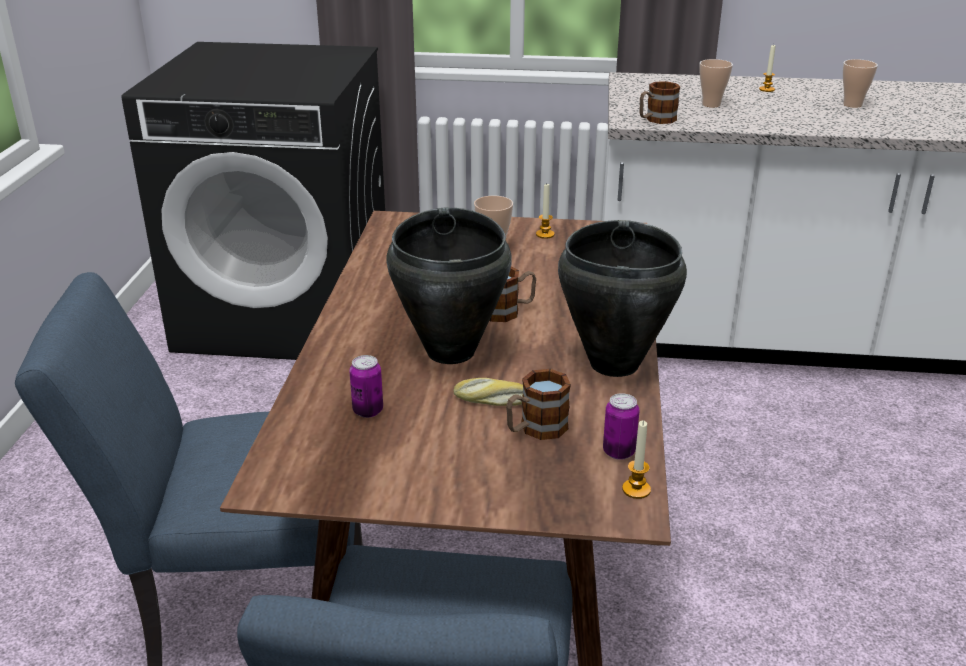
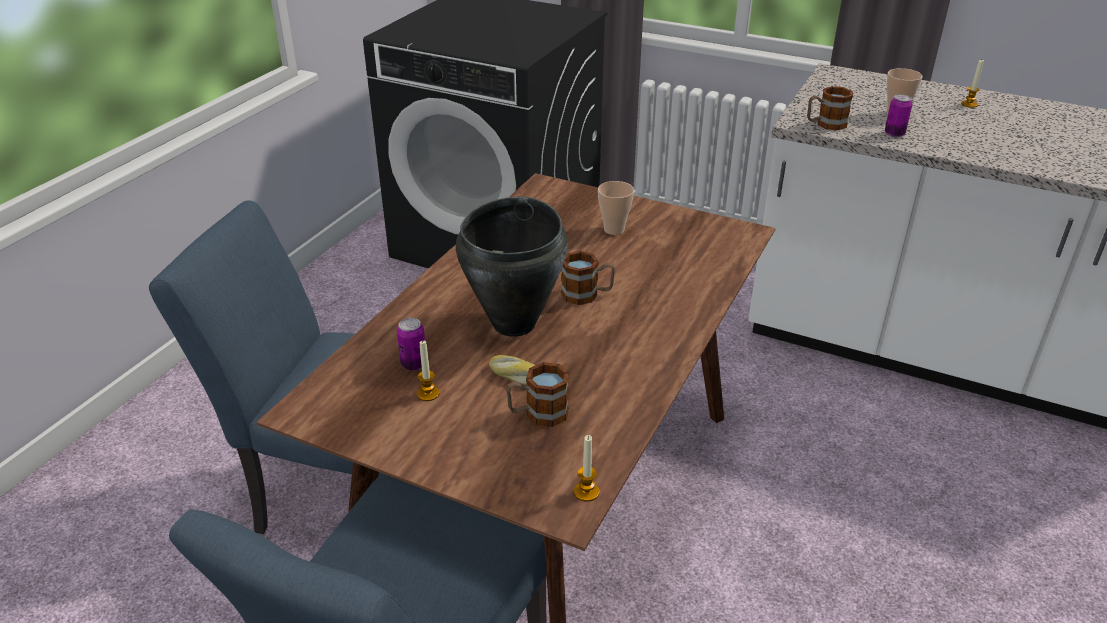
camera: 20 degrees right, 5 degrees up
candle [536,184,554,239] -> candle moved to [417,340,440,401]
black cooking pot [558,220,687,377] -> none
can [603,393,640,460] -> can moved to [885,94,912,137]
cup [843,59,878,108] -> none

